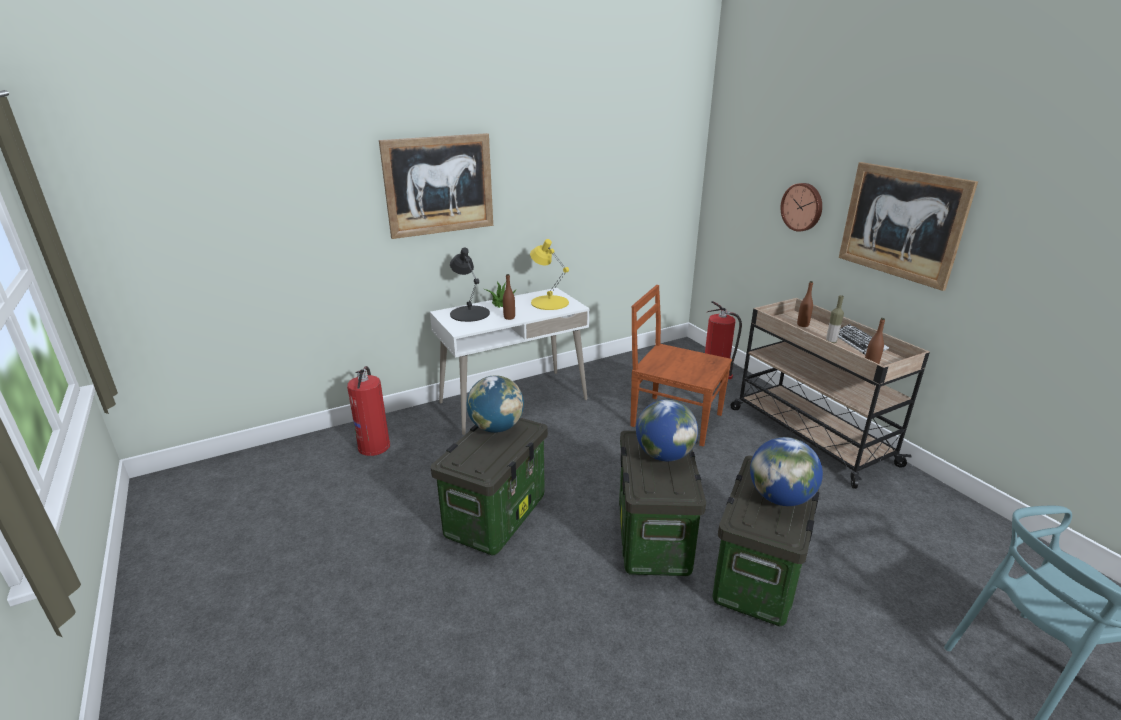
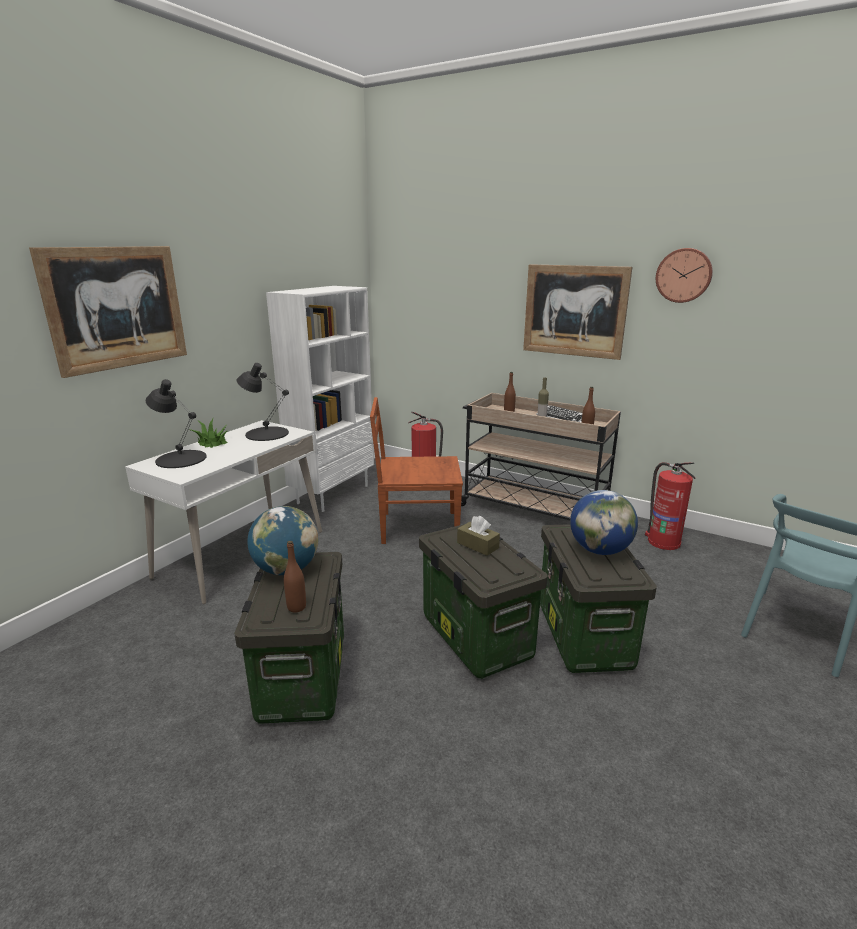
camera: 30 degrees left, 5 degrees down
fire extinguisher [347,366,390,456] -> fire extinguisher moved to [645,462,695,550]
brown bottle [503,274,515,320] -> brown bottle moved to [284,541,306,613]
yellow table lamp [530,239,569,310] -> black table lamp [237,363,289,441]
globe [636,400,698,461] -> brown tissue box [457,516,500,556]
wall clock [781,183,822,232] -> wall clock moved to [656,248,713,303]
none -> white bookcase [266,286,374,512]

